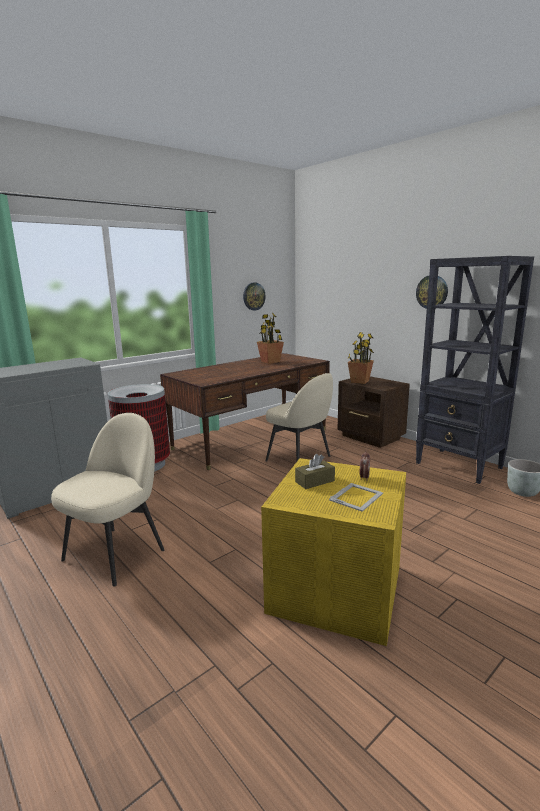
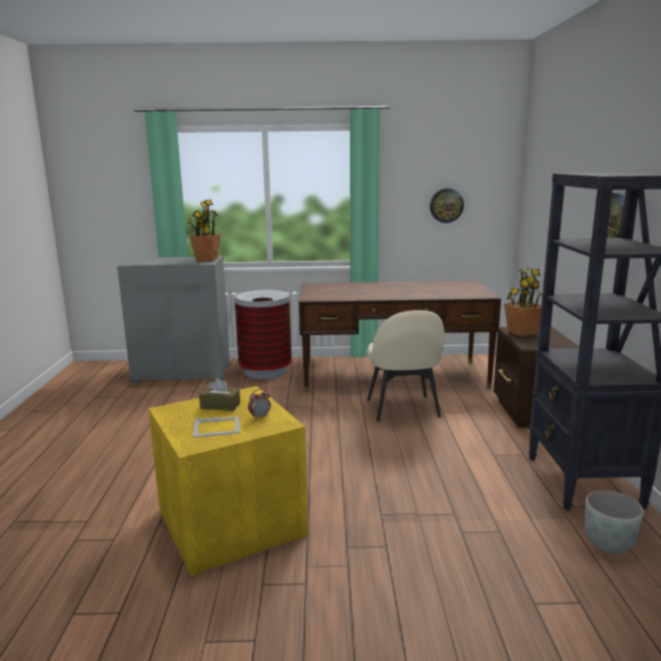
camera: 40 degrees right, 0 degrees up
beige chair [51,413,164,587] -> none
potted plant [257,313,284,364] -> potted plant moved to [188,200,221,261]

